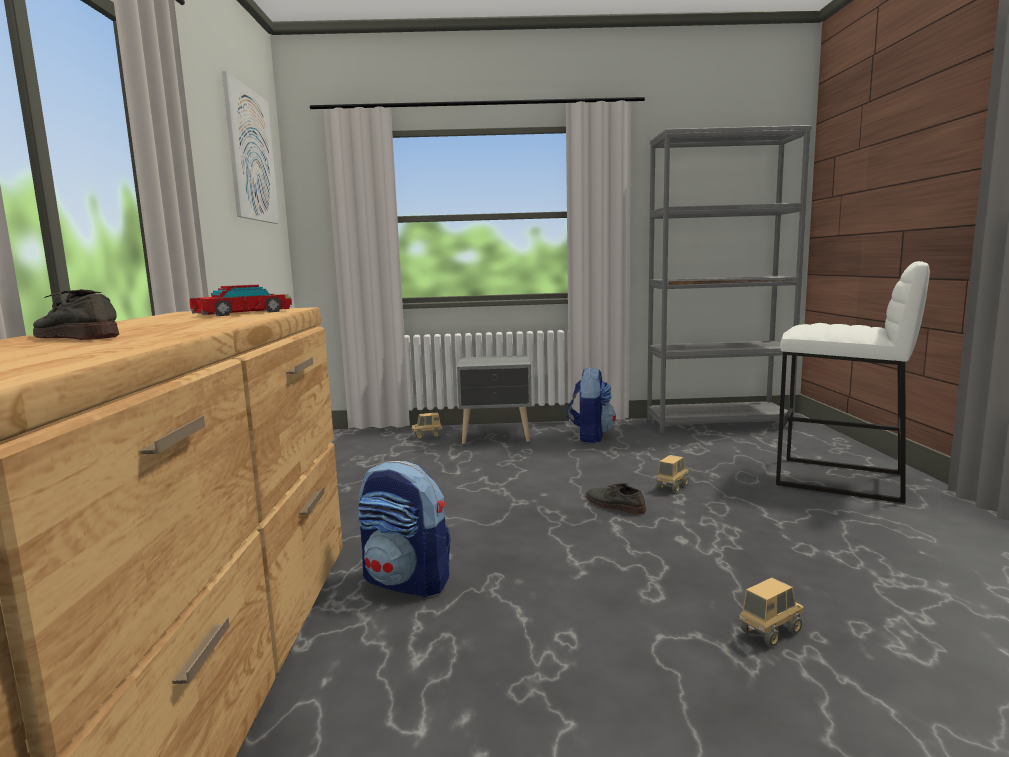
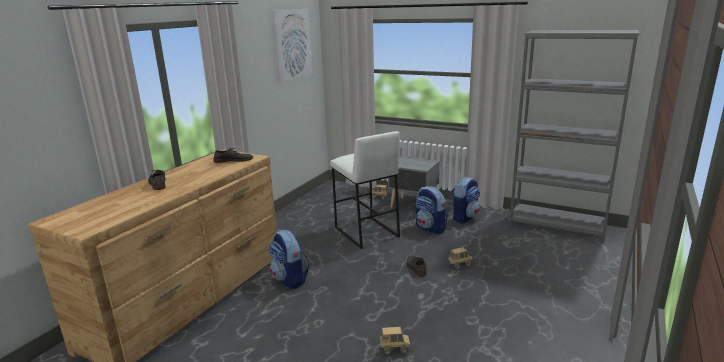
camera: 30 degrees right, 10 degrees up
toy car [189,285,292,316] -> grey shoe [213,148,254,163]
white stool [776,261,930,503] -> white stool moved to [330,131,400,249]
none -> backpack [416,186,448,234]

